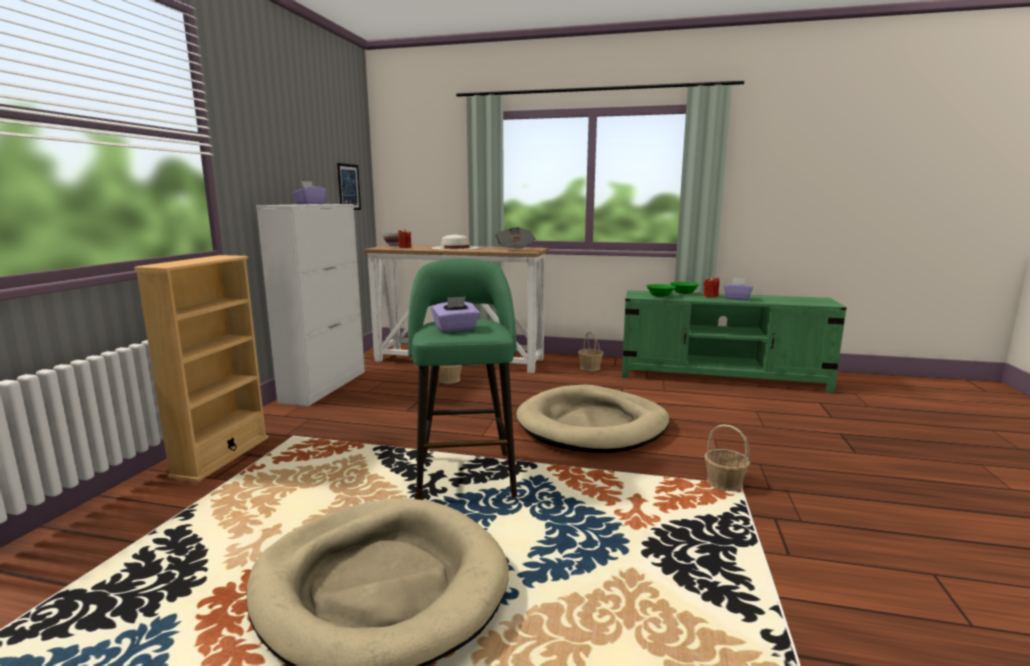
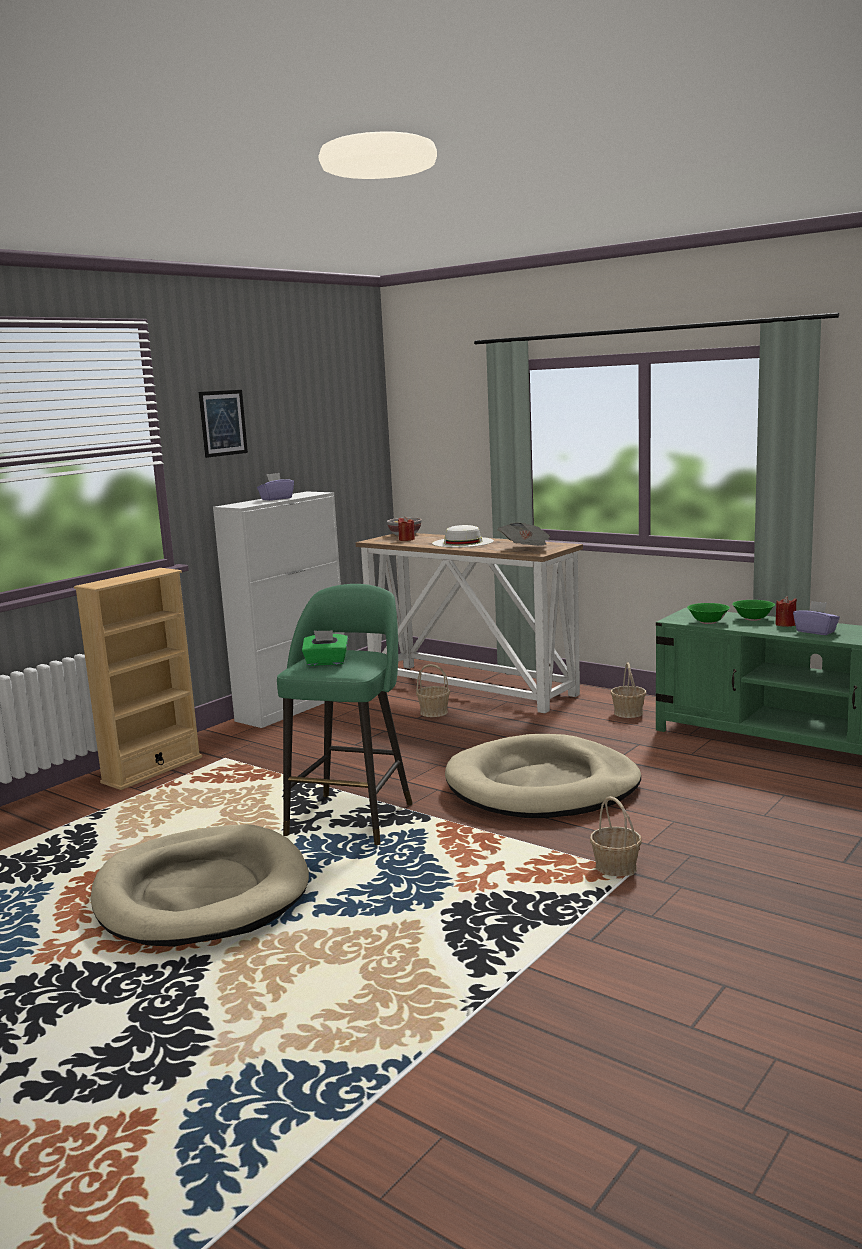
camera: 25 degrees right, 0 degrees up
picture [337,163,361,210] -> picture moved to [199,390,248,458]
purple tissue box [431,296,480,332] -> green tissue box [302,630,348,666]

